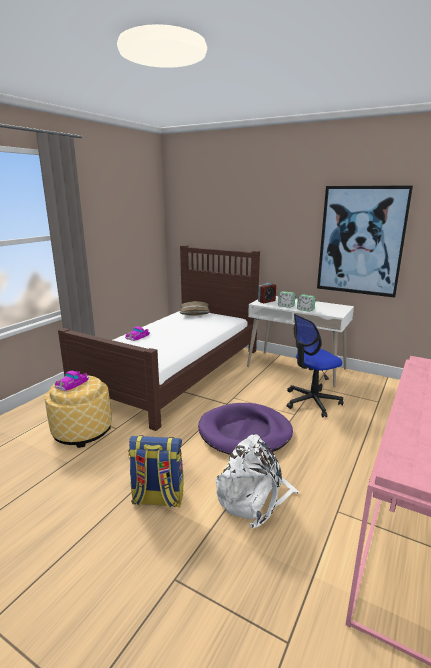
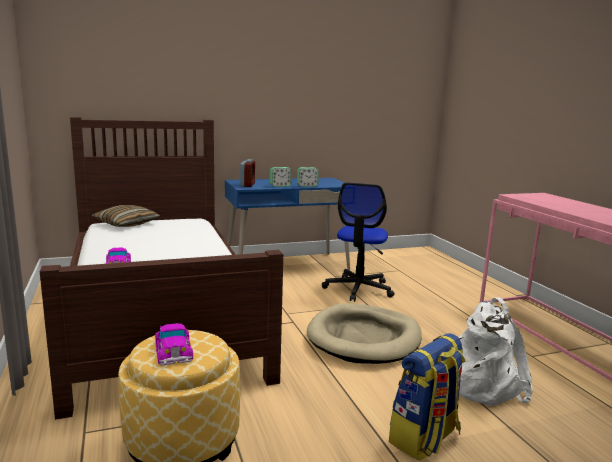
camera: 50 degrees left, 5 degrees down
purple dog bed [198,403,293,455] -> beige dog bed [307,303,422,364]
white desk [247,296,354,387] -> blue desk [225,178,350,271]
picture [317,186,413,298] -> none

